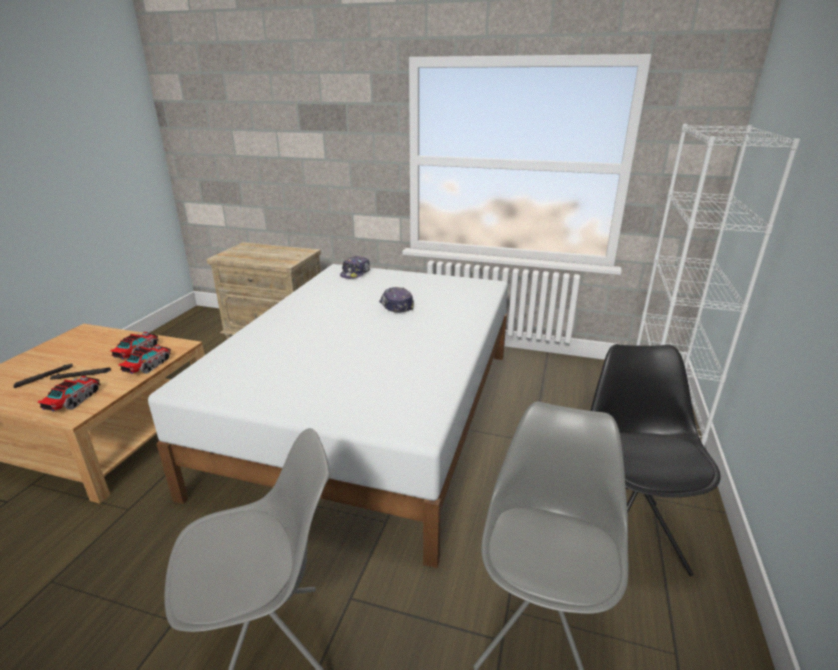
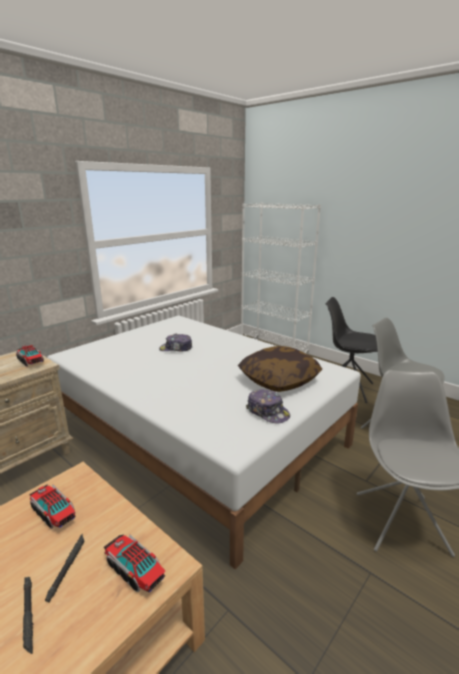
camera: 65 degrees left, 5 degrees down
toy truck [119,345,171,374] -> toy truck moved to [16,345,44,367]
cap [340,255,370,279] -> cap moved to [246,389,290,423]
none -> pillow [238,346,322,392]

